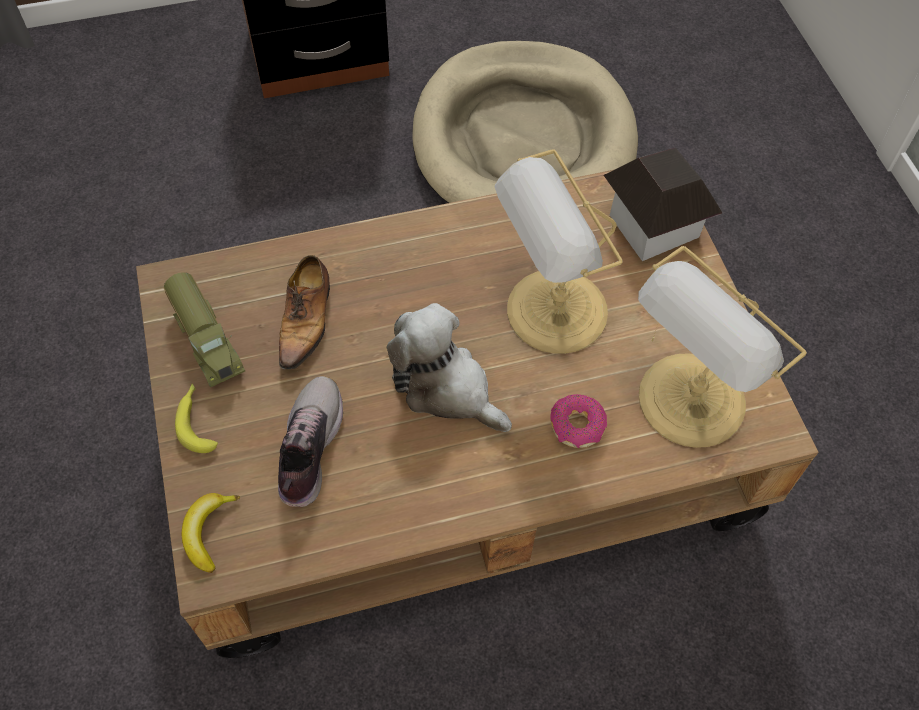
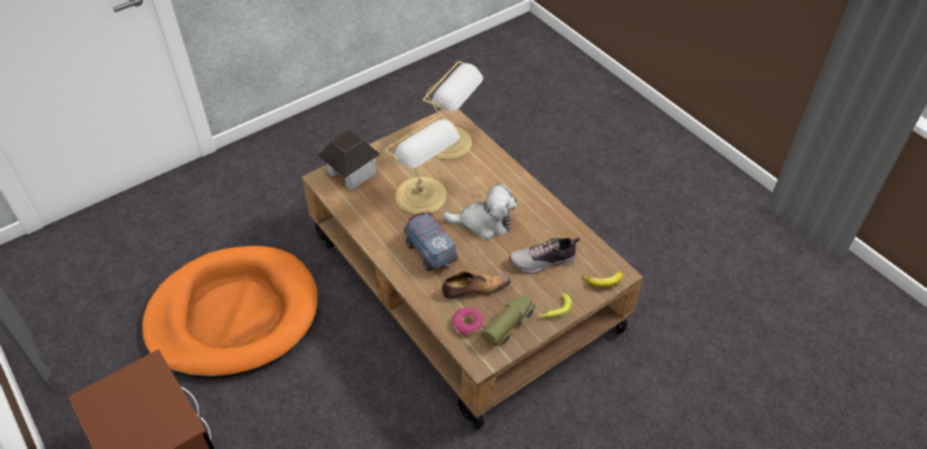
camera: 110 degrees left, 10 degrees down
plush toy [387,303,512,432] -> plush toy turned 105 degrees counterclockwise [443,184,517,240]
beige dog bed [412,41,638,203] -> orange dog bed [142,246,318,379]
donut [550,394,607,448] -> donut moved to [452,307,483,336]
none -> toy truck [404,210,458,271]

